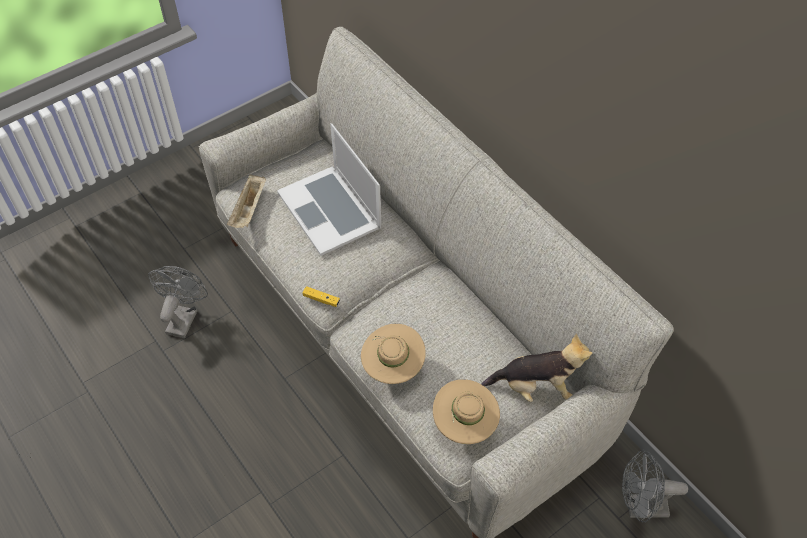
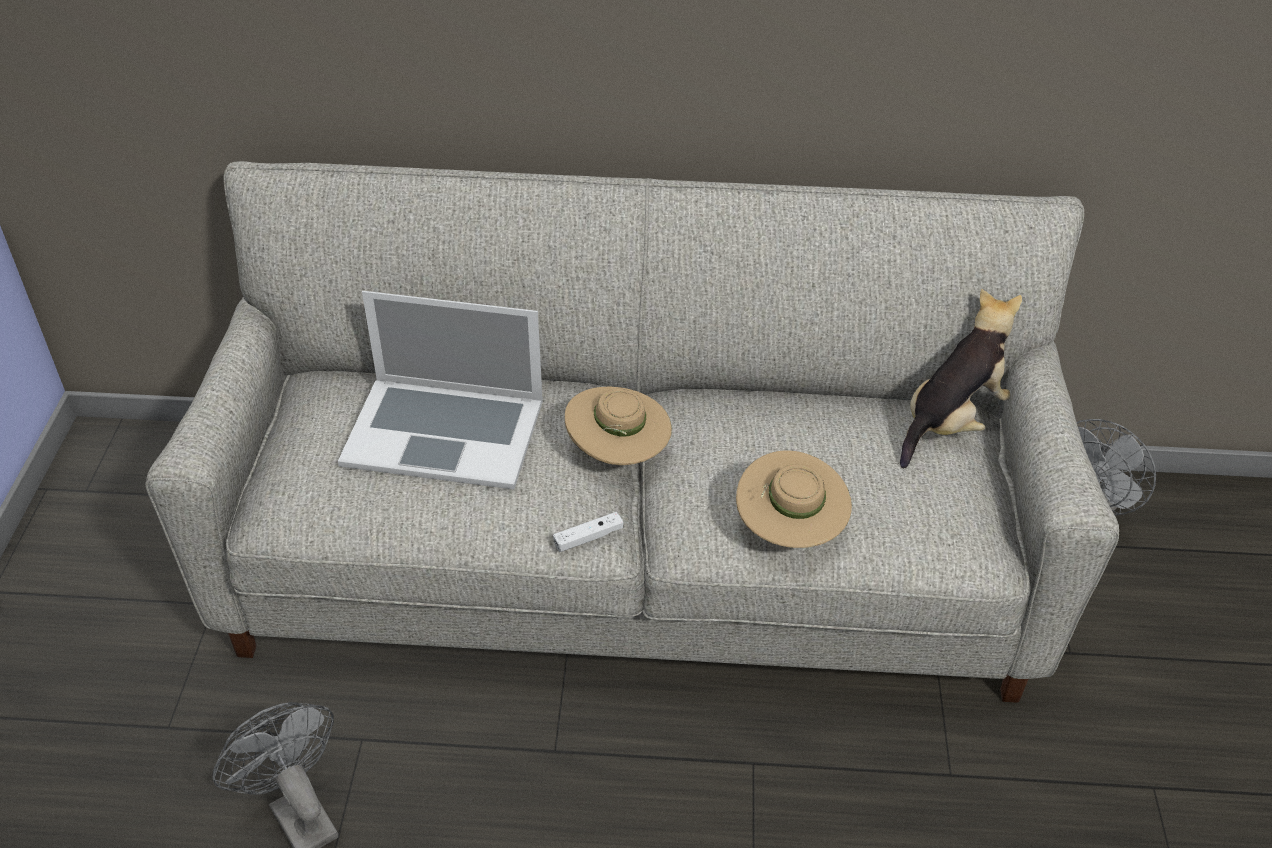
camera: 50 degrees left, 10 degrees down
beige tray [227,174,266,228] -> none
yellow game controller [302,286,340,307] -> white game controller [553,512,624,552]
beige hat [433,379,500,444] -> beige hat moved to [565,386,672,465]

